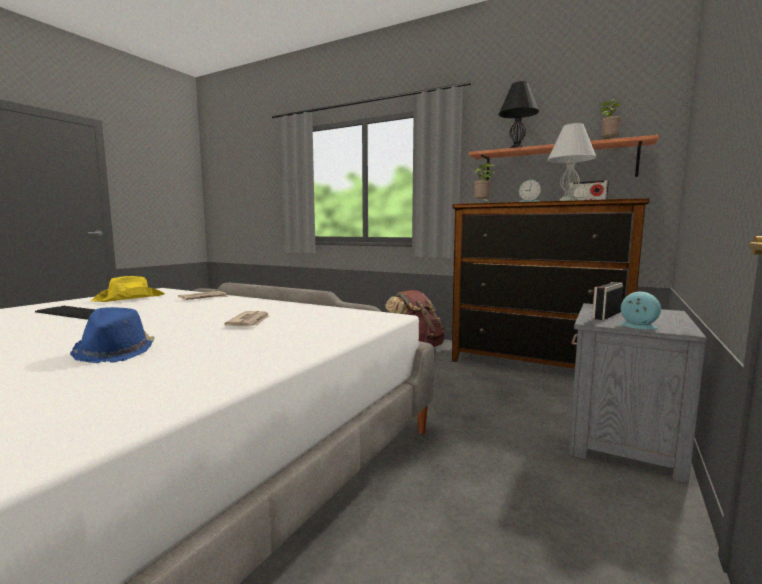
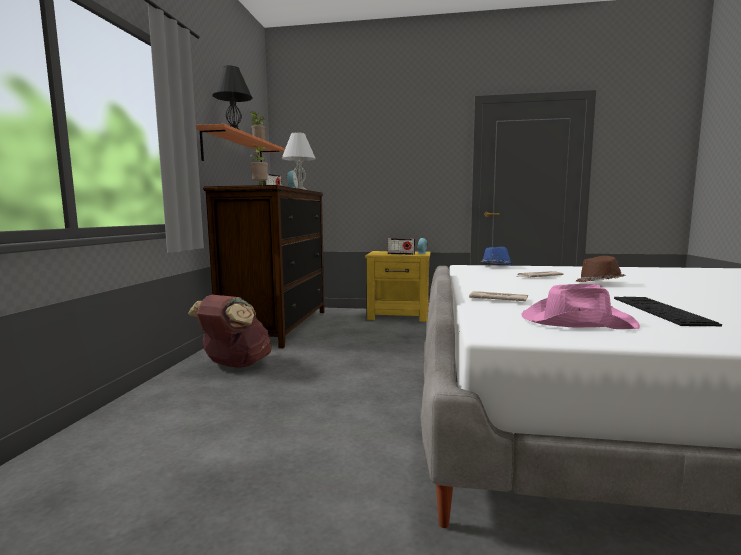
camera: 110 degrees left, 0 degrees up
blue hat [70,307,155,363] -> blue hat moved to [480,247,515,265]
yellow hat [91,276,165,302] -> pink hat [522,284,640,329]
grey nightstand [569,303,707,484] -> yellow nightstand [365,251,431,322]
none -> brown hat [576,256,626,282]

